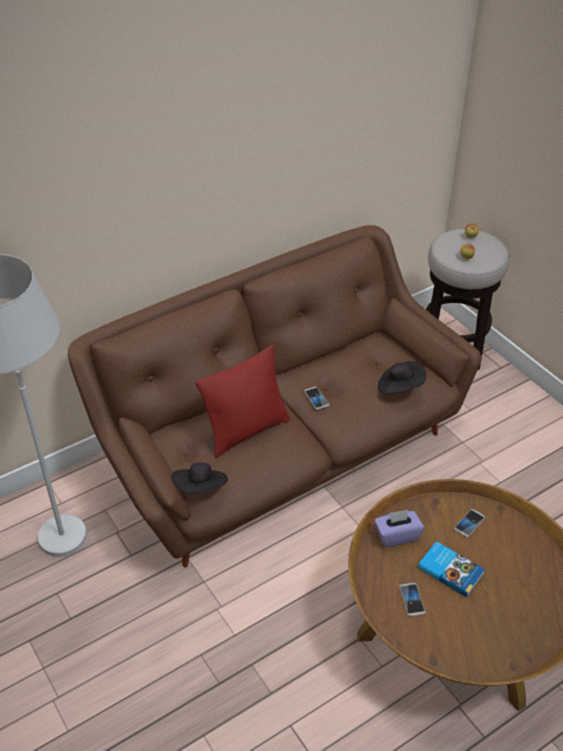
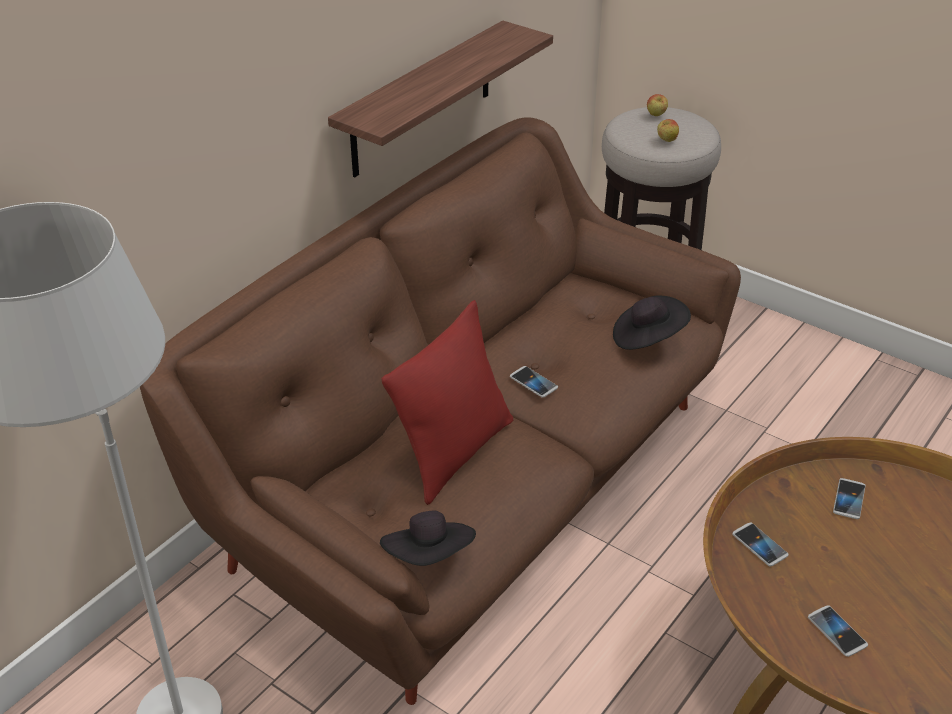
camera: 20 degrees left, 5 degrees down
purple tissue box [374,510,424,547] -> phone [732,523,789,566]
book [418,541,485,597] -> none
none -> shelf [328,21,553,177]

